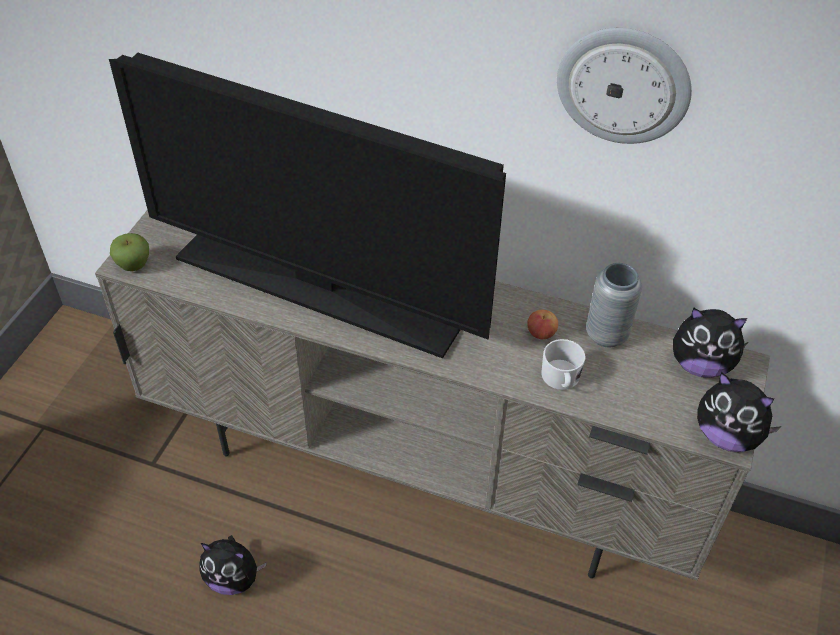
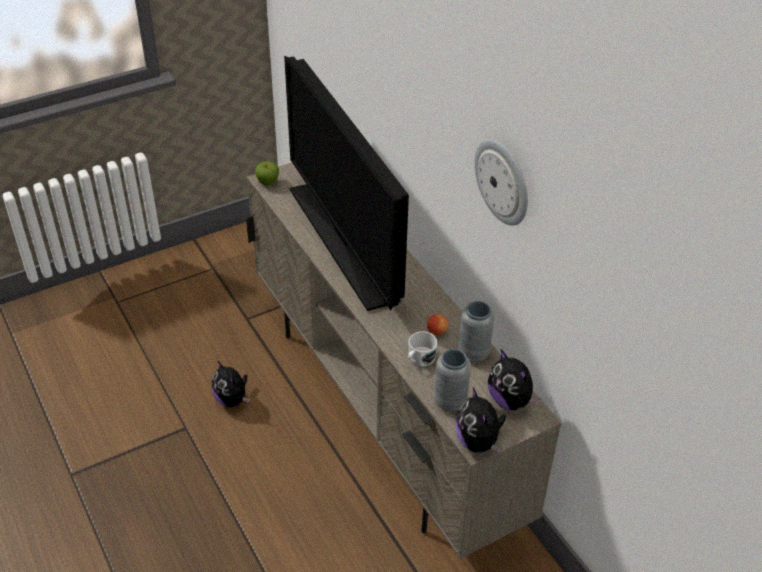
camera: 40 degrees right, 5 degrees down
none -> grey vase [434,349,471,412]

